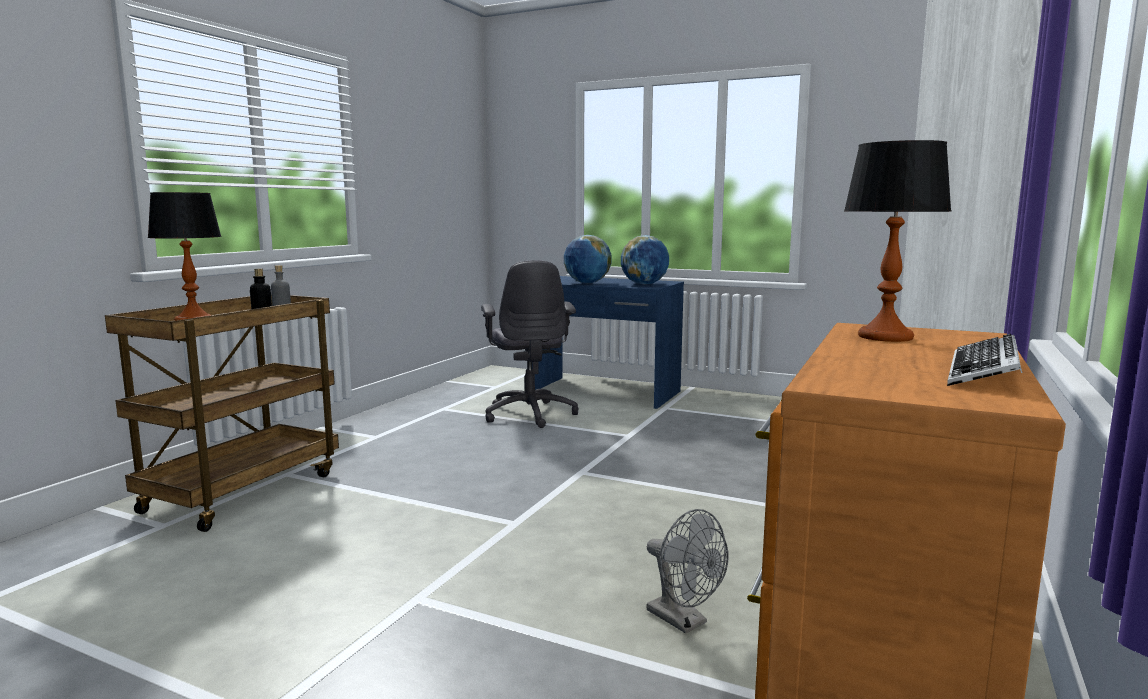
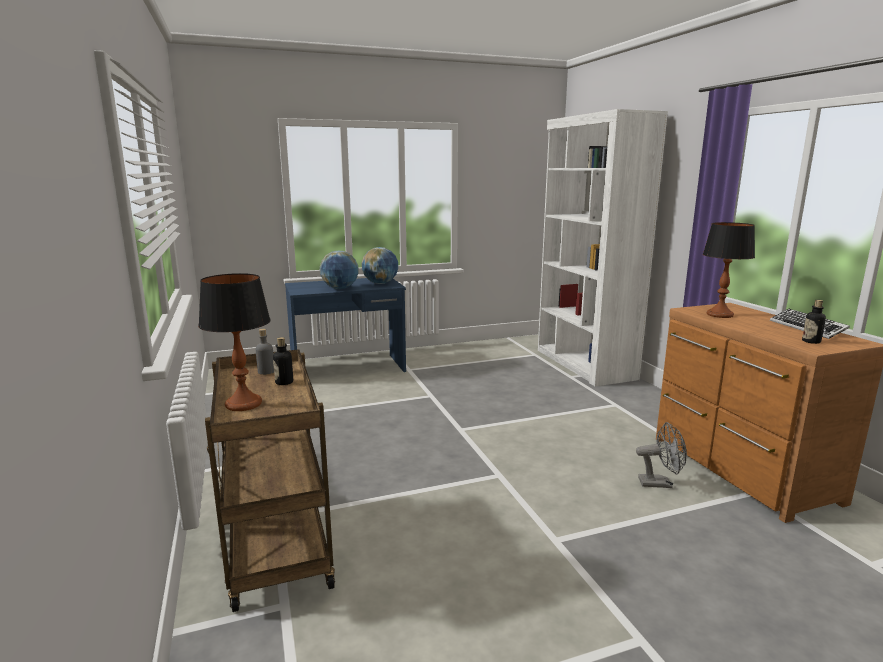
camera: 45 degrees left, 5 degrees up
grey office chair [481,260,578,428] -> none
none -> bottle [802,300,826,344]

